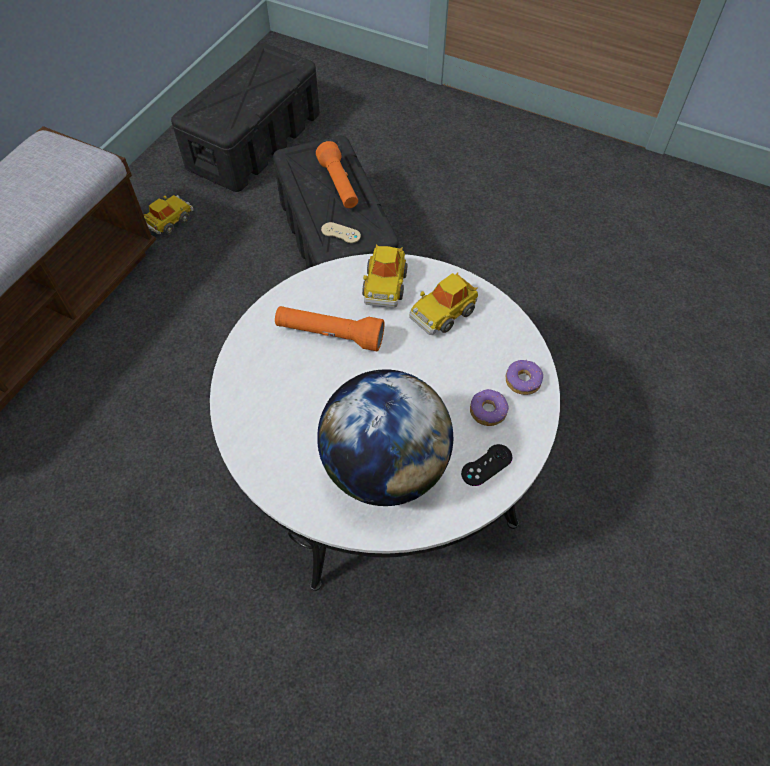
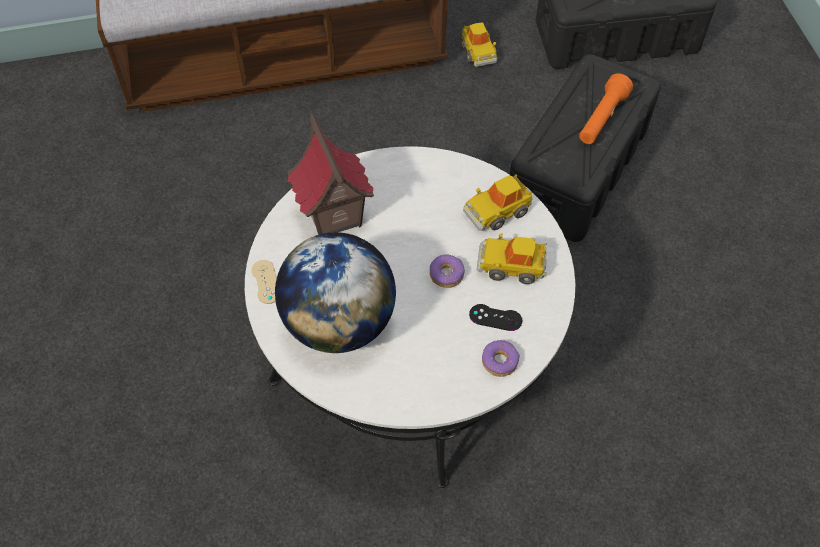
camera: 50 degrees right, 0 degrees up
toy car [144,195,193,234] -> toy car turned 75 degrees clockwise [461,22,497,67]
orange flashlight [275,306,385,351] -> none
beige game controller [321,222,361,243] -> beige game controller moved to [252,260,277,304]
black game controller [461,444,512,486] -> black game controller moved to [469,304,522,331]
donut [470,389,509,426] -> donut moved to [430,254,465,288]
none -> toy house [287,113,374,235]

